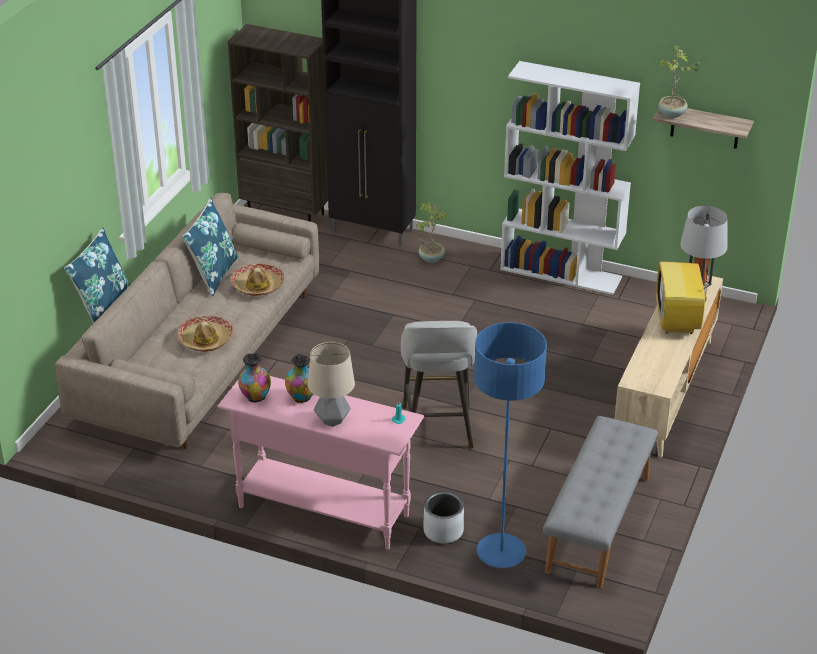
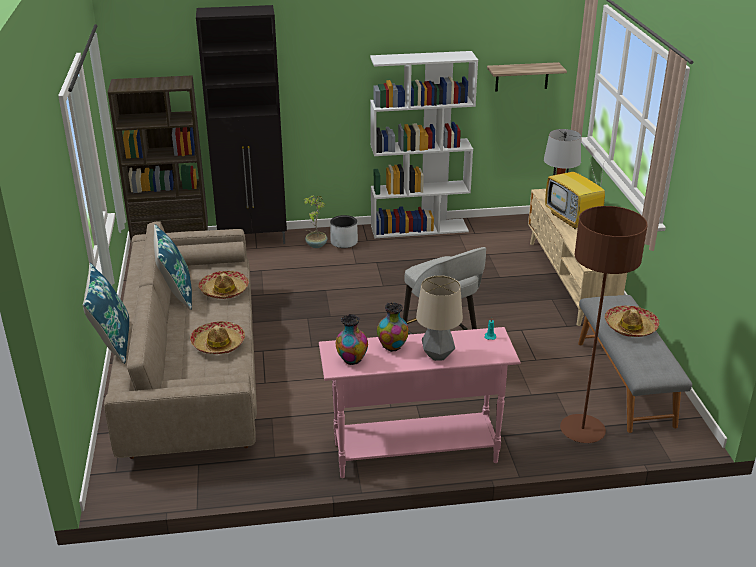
camera: 30 degrees left, 5 degrees down
grey planter [423,491,464,543] -> grey planter moved to [330,215,358,248]
blue floor lamp [474,322,547,568] -> brown floor lamp [560,206,648,443]
potted plant [658,46,700,118] -> none
none -> hat [605,305,659,337]

